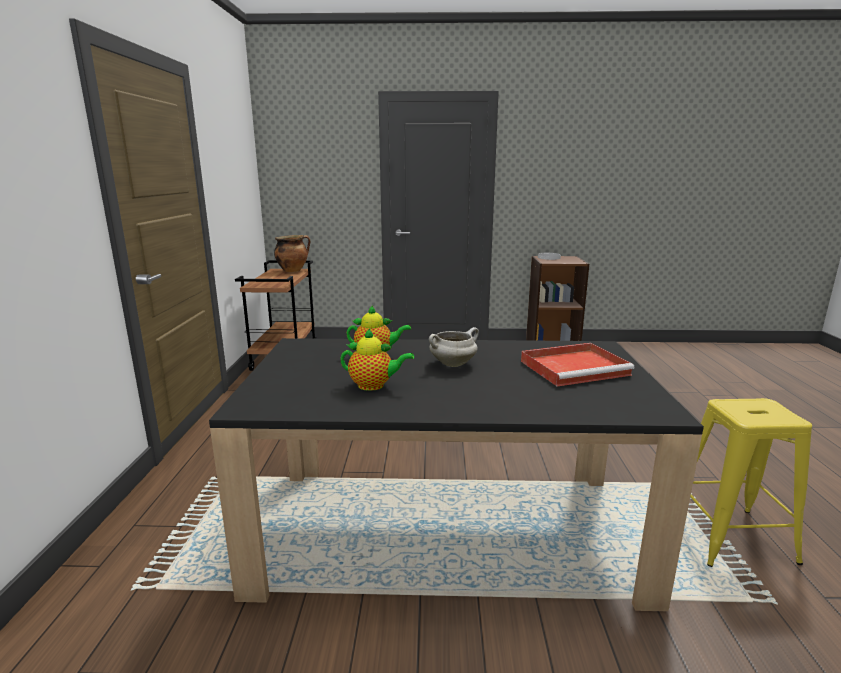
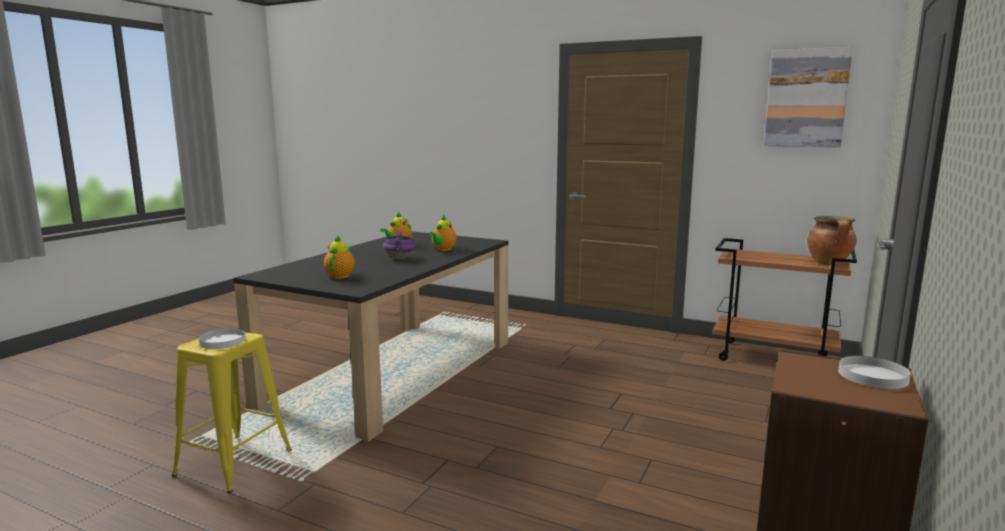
camera: 115 degrees right, 5 degrees down
white cooking pot [429,327,479,367] -> purple cooking pot [383,231,416,259]
red tray [521,343,634,387] -> teapot [324,235,355,279]
none -> white plate [199,328,246,349]
none -> picture [764,47,853,147]

